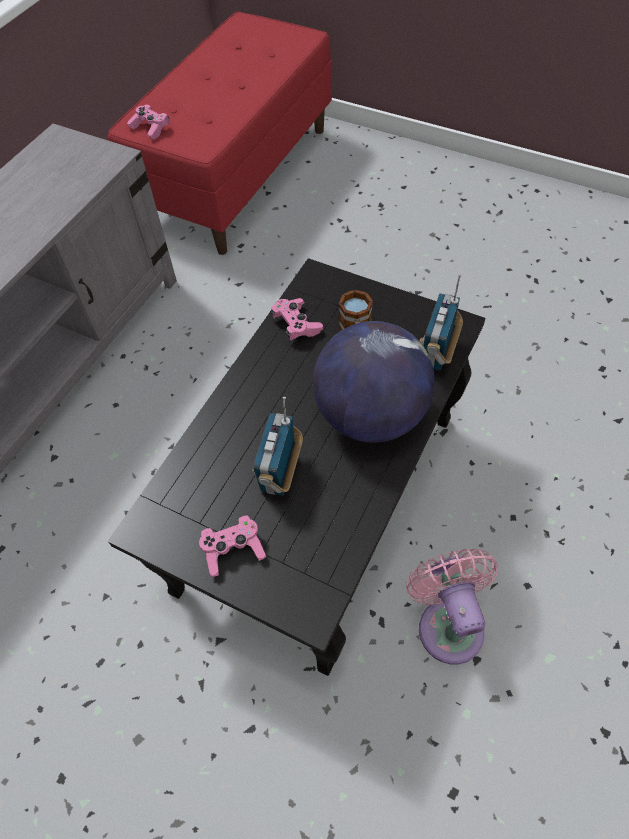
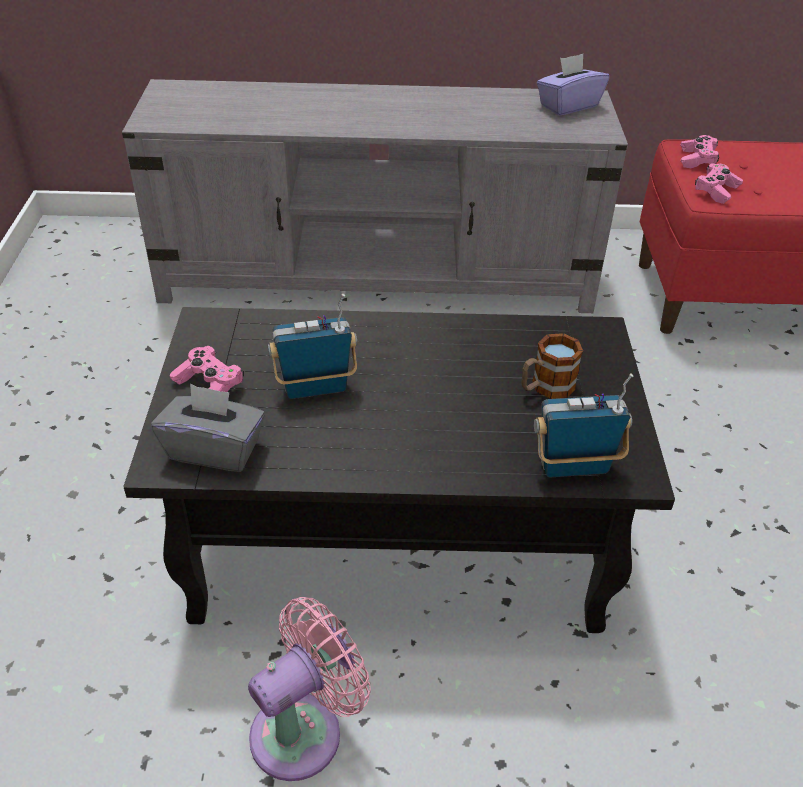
camera: 60 degrees right, 15 degrees down
pink game controller [270,298,323,341] -> pink game controller moved to [695,163,743,204]
globe [313,321,435,443] -> none
none -> grey tissue box [151,384,265,472]
none -> purple tissue box [537,54,609,116]

